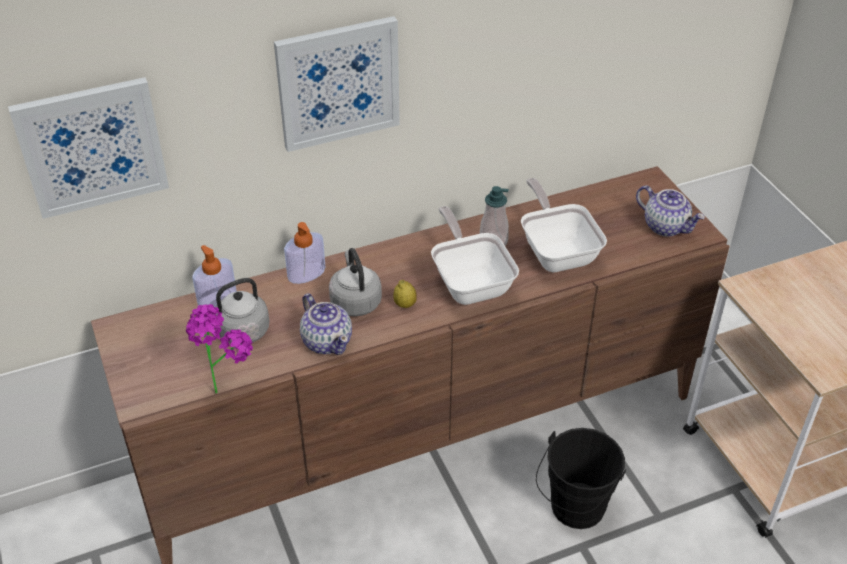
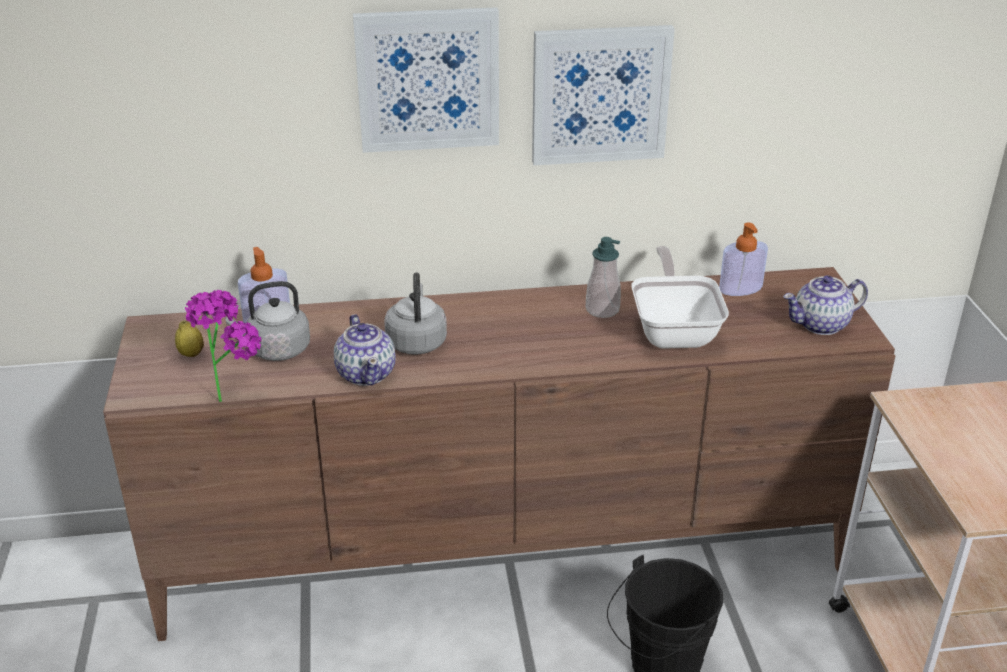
camera: 15 degrees right, 10 degrees down
picture [8,77,169,219] -> picture moved to [532,25,675,165]
soap dispenser [284,222,326,284] -> soap dispenser moved to [719,222,768,296]
lemon [393,280,417,308] -> lemon moved to [175,321,204,357]
frying pan [431,206,519,305] -> none
teapot [636,185,705,237] -> teapot turned 105 degrees clockwise [783,275,868,335]

